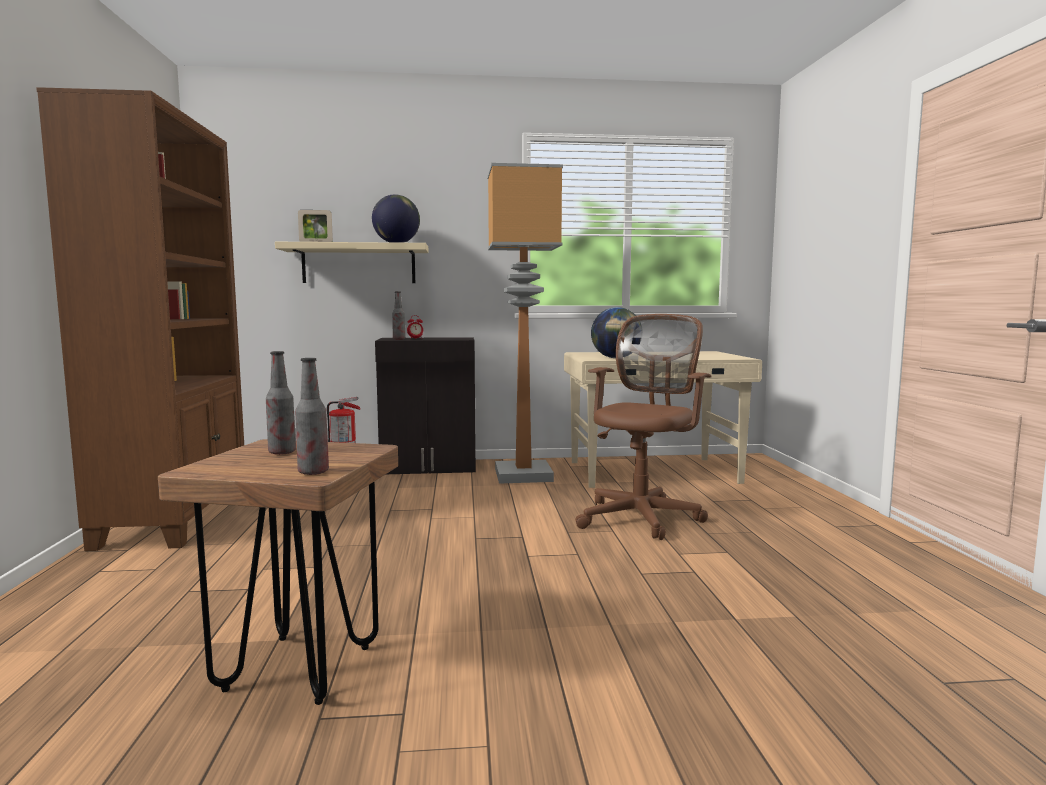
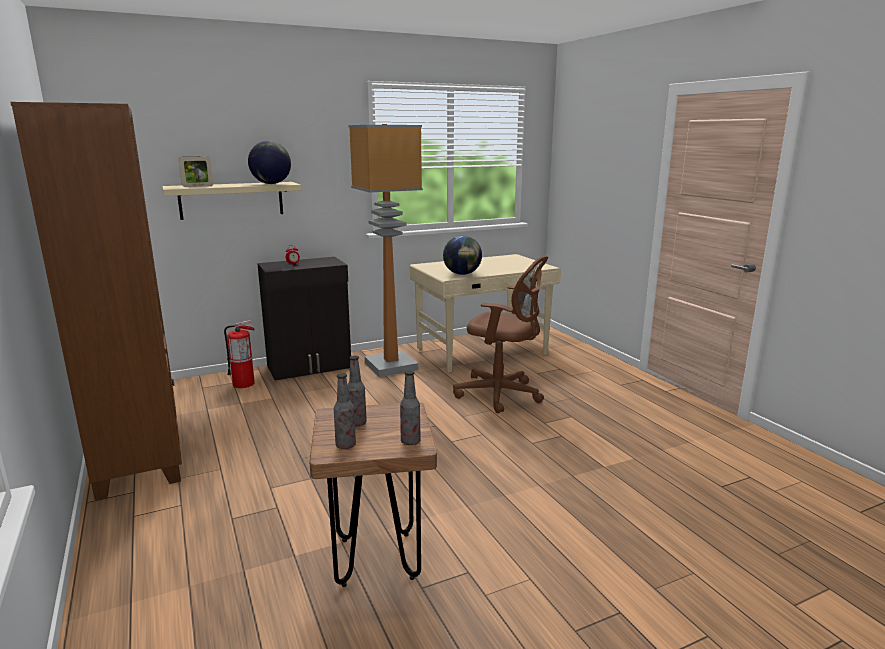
camera: 20 degrees left, 10 degrees up
bottle [392,291,405,340] -> bottle moved to [334,373,356,449]
brown office chair [575,314,712,540] -> brown office chair turned 105 degrees clockwise [453,256,548,413]

